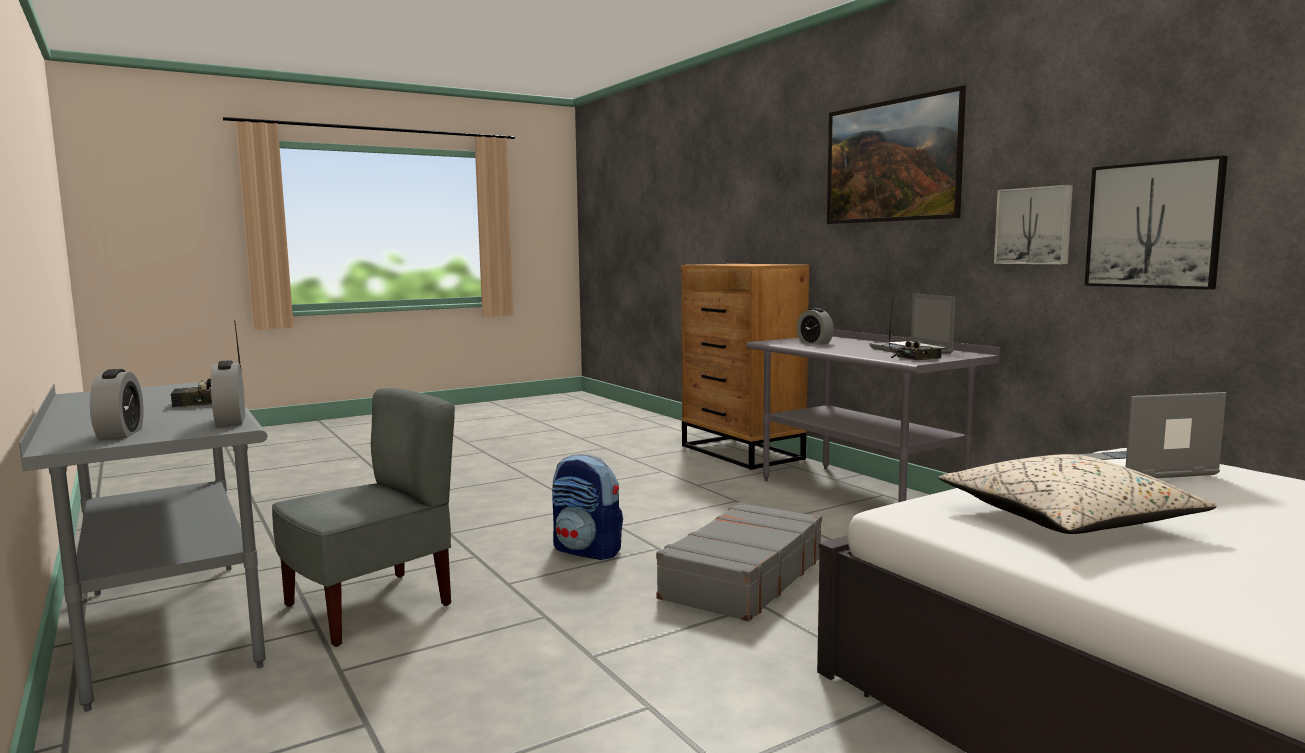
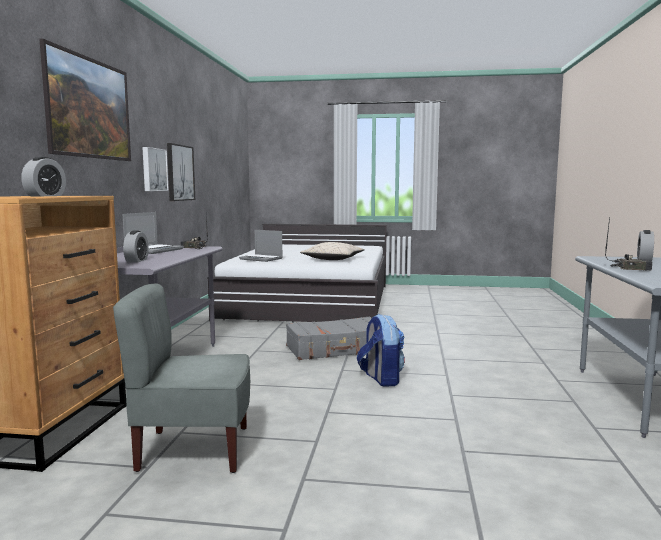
camera: 140 degrees left, 0 degrees up
alarm clock [211,360,245,427] -> alarm clock moved to [21,157,66,196]
grey chair [272,388,455,647] -> grey chair moved to [113,284,250,473]

